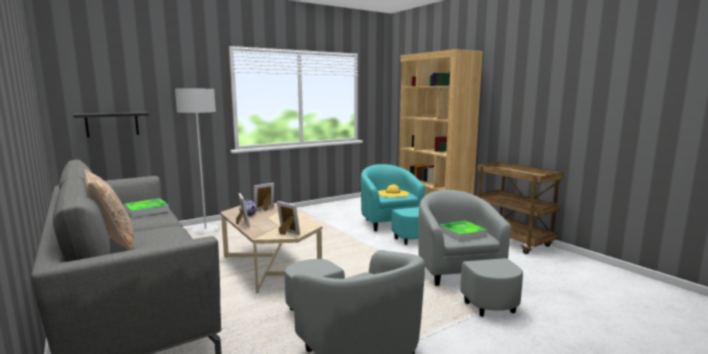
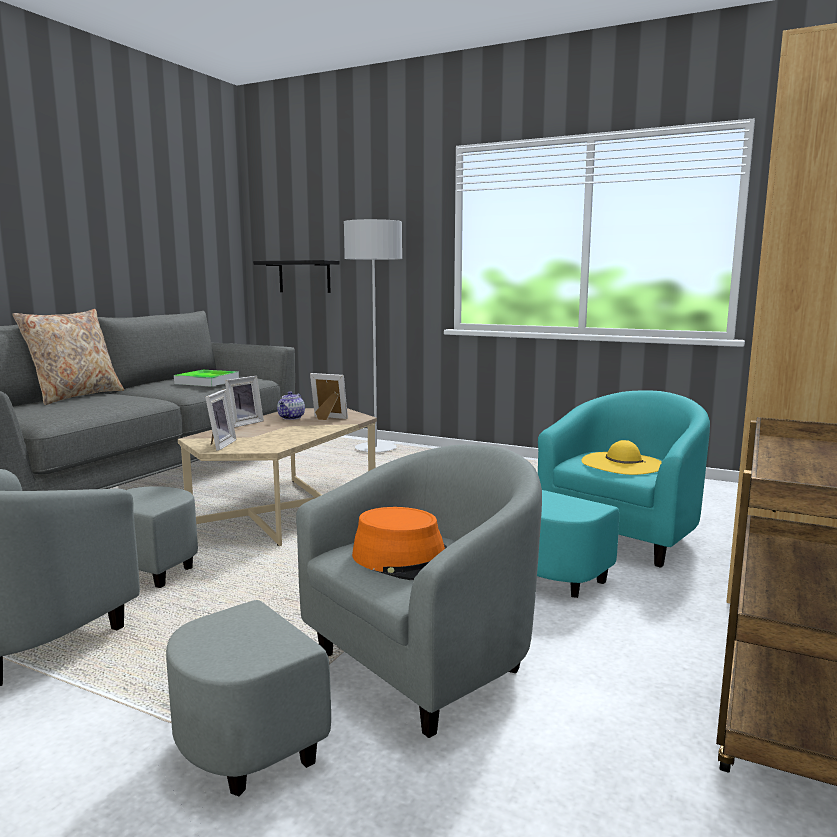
camera: 60 degrees right, 0 degrees up
tray [439,221,487,241] -> orange hat [352,507,447,580]

